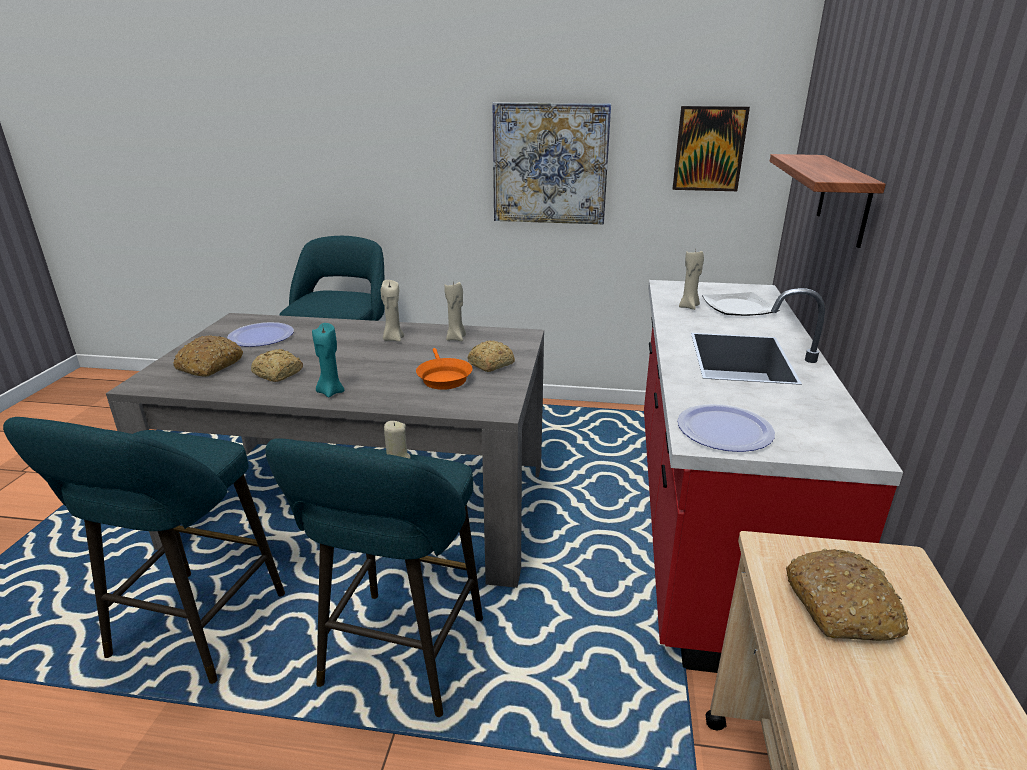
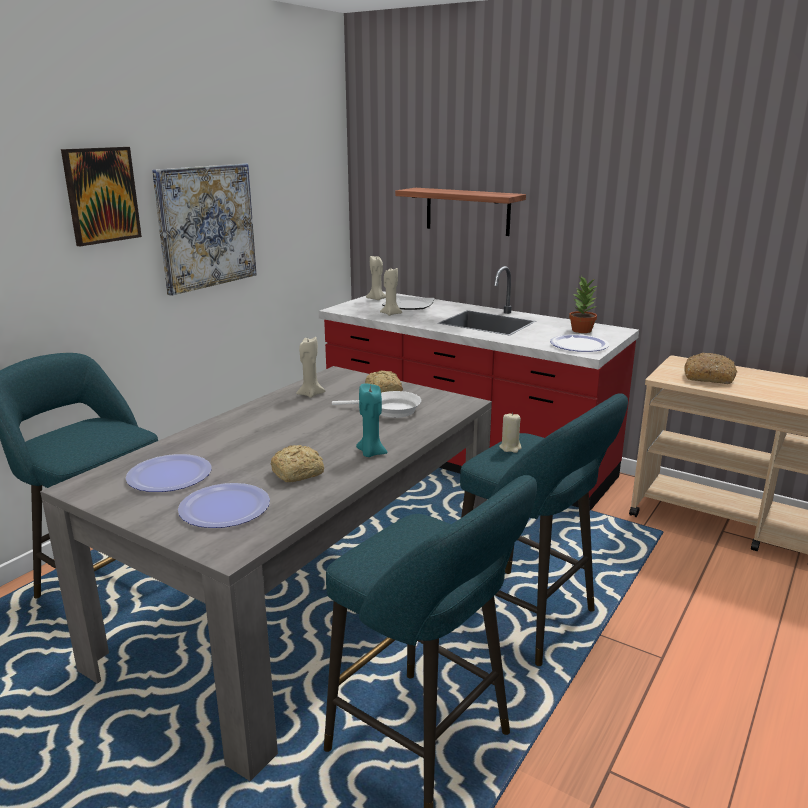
camera: 65 degrees left, 5 degrees down
bread [173,336,243,377] -> plate [178,483,270,528]
beige candle [381,280,404,342] -> beige candle moved to [366,256,386,300]
orange frying pan [416,348,473,390] -> white frying pan [332,391,421,418]
picture [673,106,750,191] -> picture moved to [61,147,142,246]
none -> potted plant [569,276,597,333]

